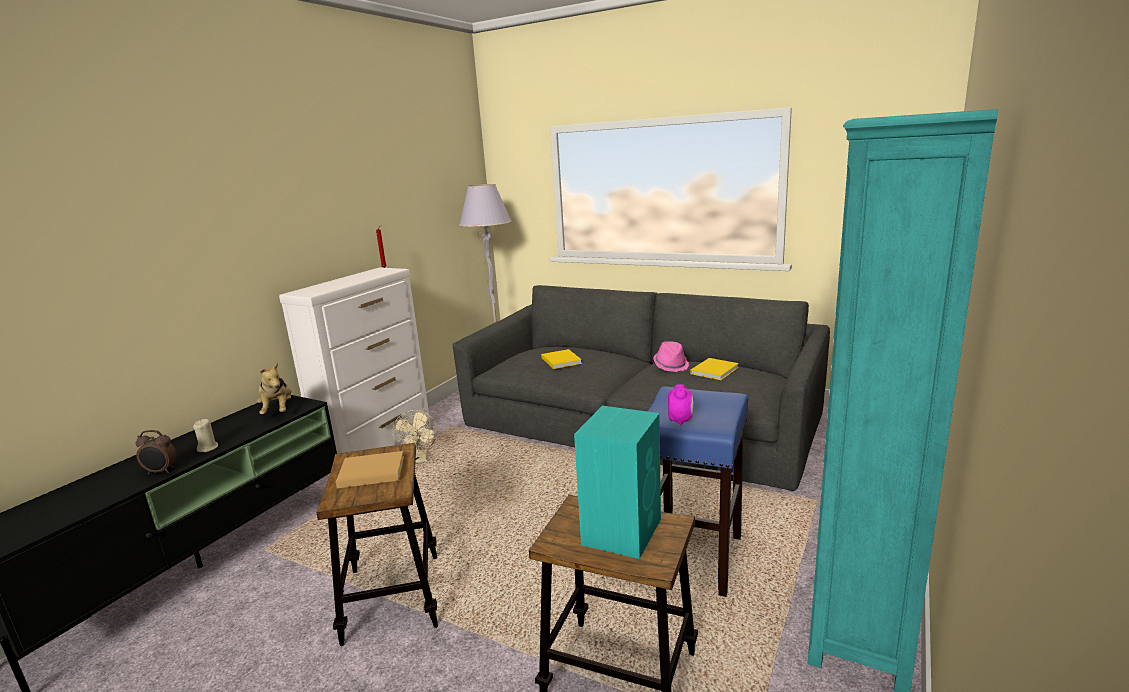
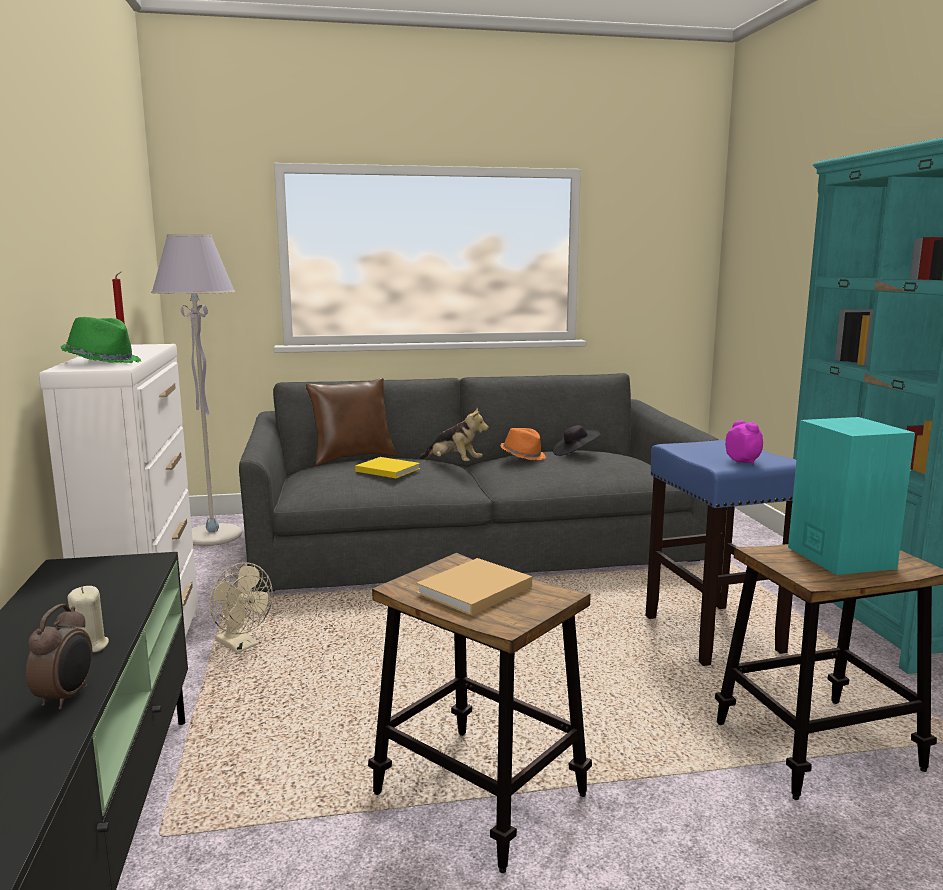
camera: 40 degrees left, 5 degrees down
alarm clock [136,430,177,474] -> alarm clock turned 45 degrees counterclockwise [26,604,92,710]
plush toy [257,362,292,414] -> plush toy moved to [418,408,489,461]
pink hat [653,341,689,372] -> orange hat [500,428,546,460]
yellow book [691,358,739,380] -> black hat [553,425,601,456]
none -> green hat [60,317,141,363]
none -> brown pillow [306,378,397,466]

